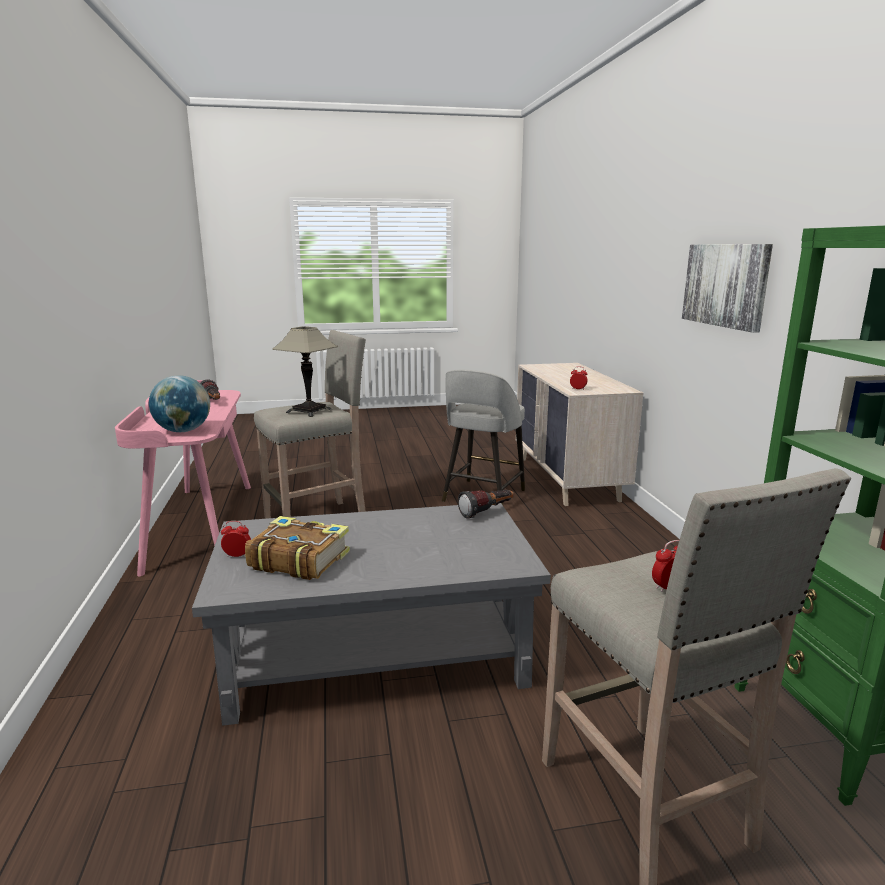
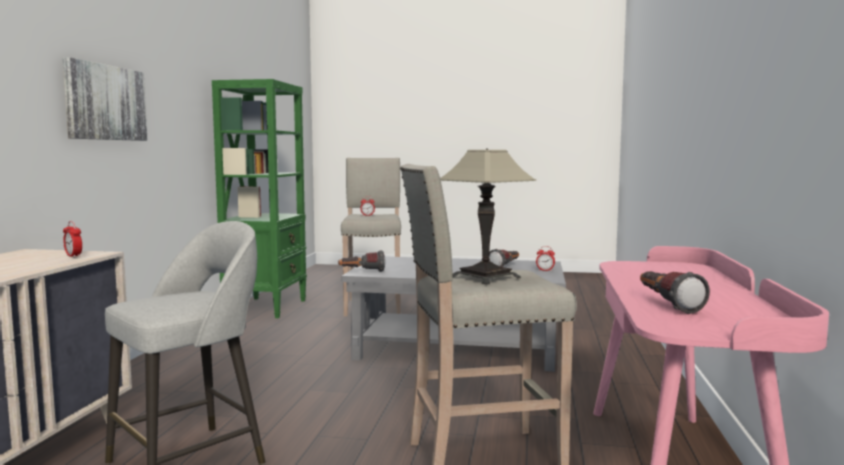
camera: 160 degrees left, 10 degrees down
globe [149,375,210,432] -> none
book [245,516,350,580] -> flashlight [489,249,519,267]

